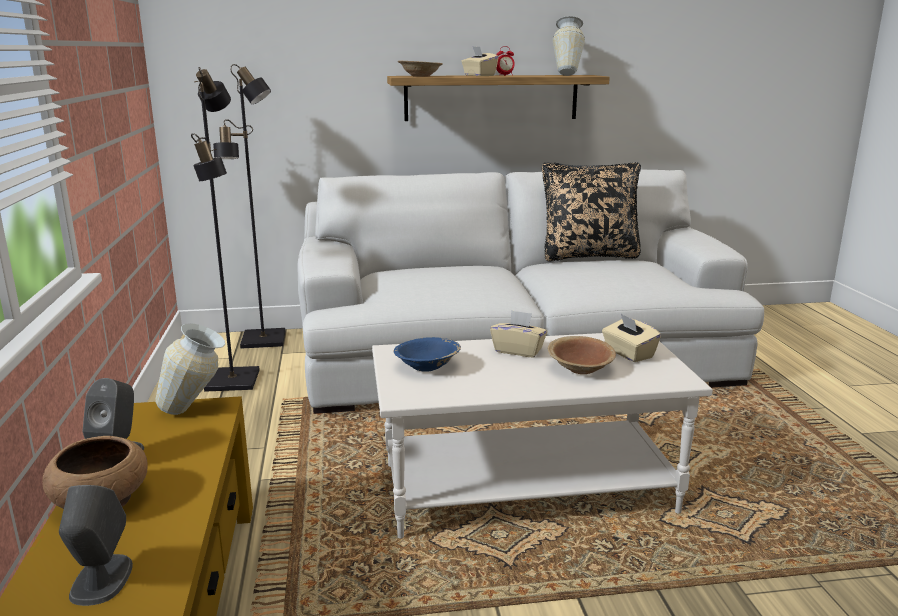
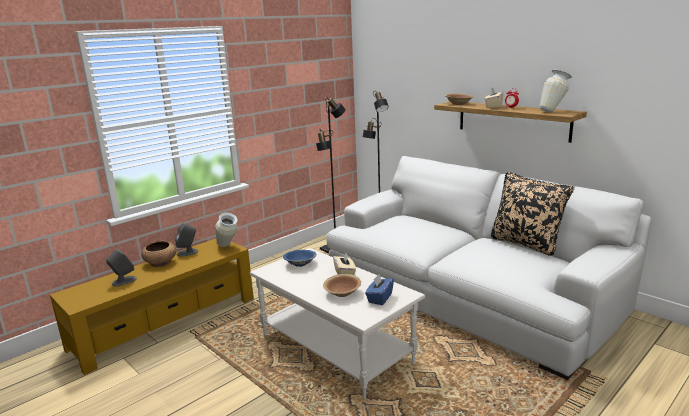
camera: 55 degrees right, 0 degrees up
beige tissue box [602,314,661,362] -> blue tissue box [365,274,394,305]

